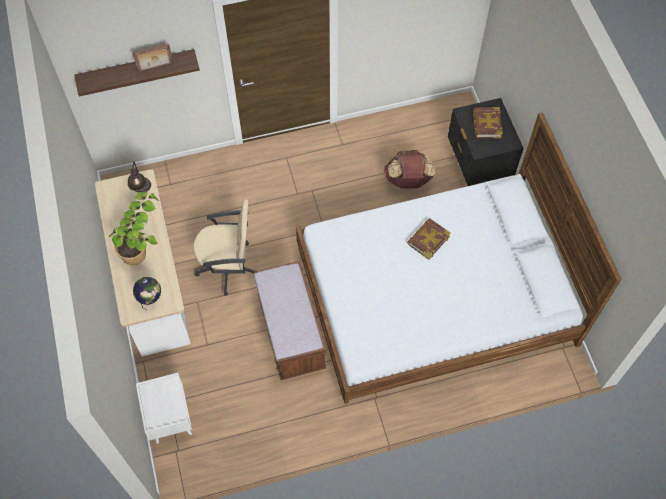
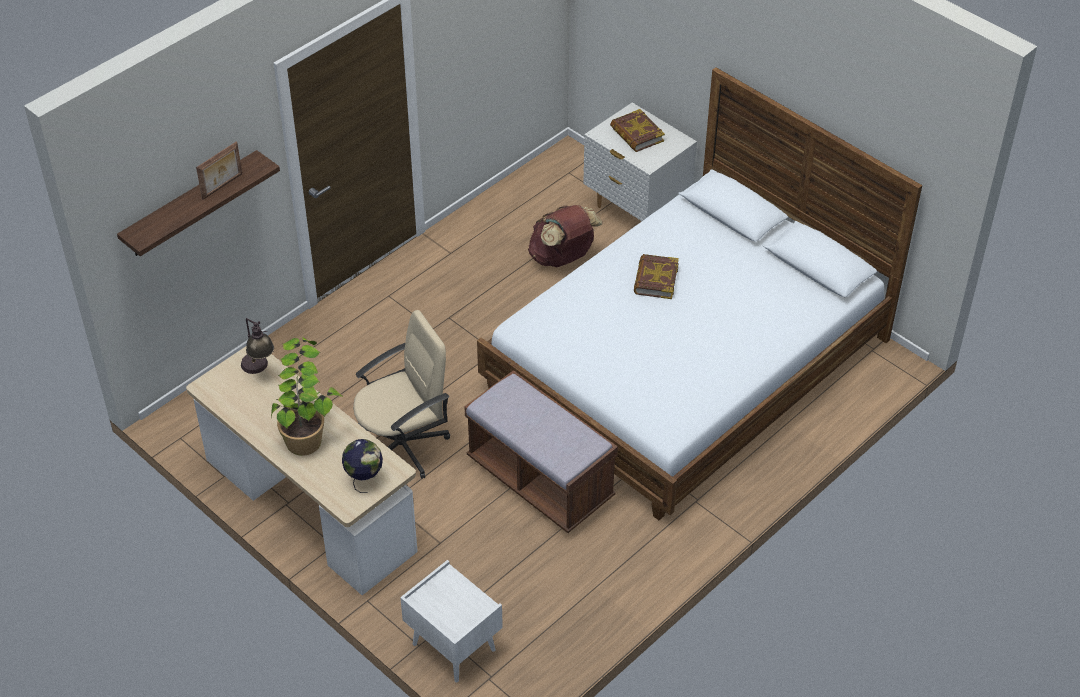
camera: 30 degrees left, 15 degrees down
black nightstand [448,98,524,186] -> white nightstand [583,103,697,221]

